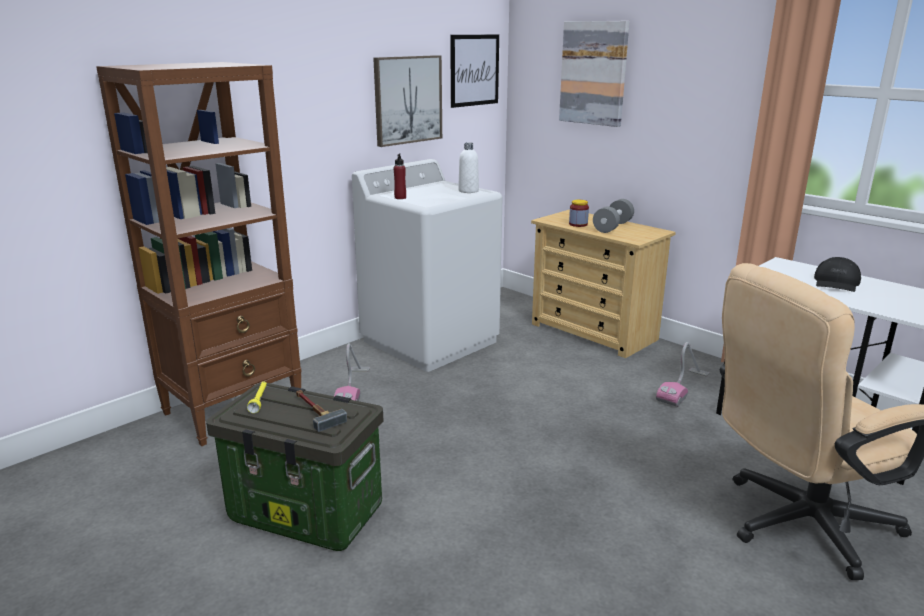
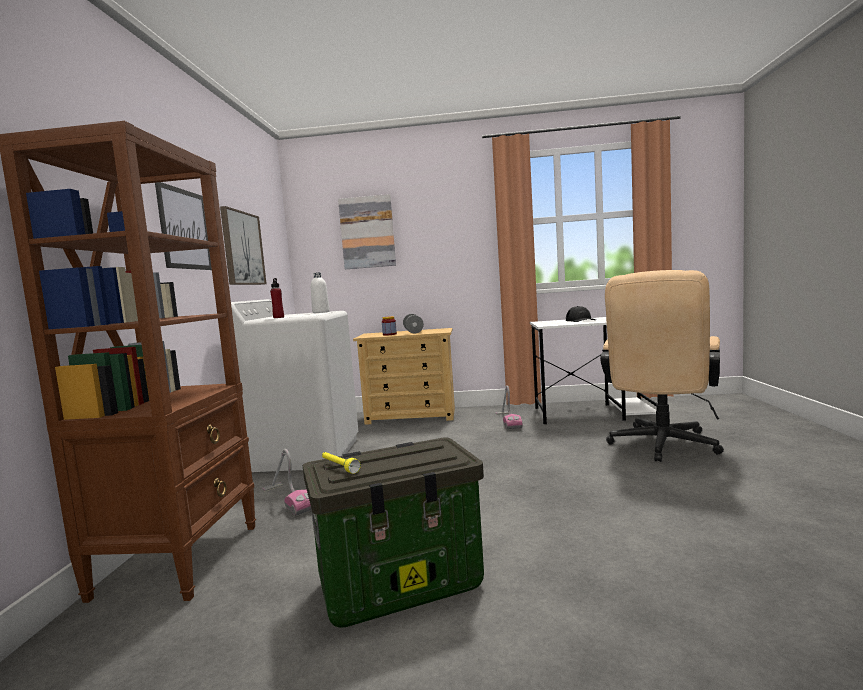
camera: 40 degrees left, 15 degrees down
hammer [296,390,347,432] -> none
picture [450,35,499,108] -> picture moved to [155,182,212,270]

